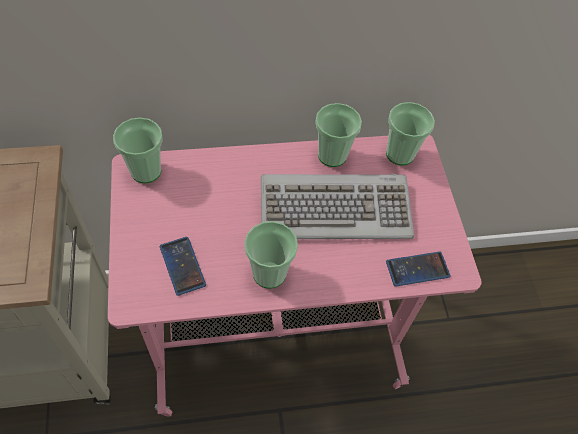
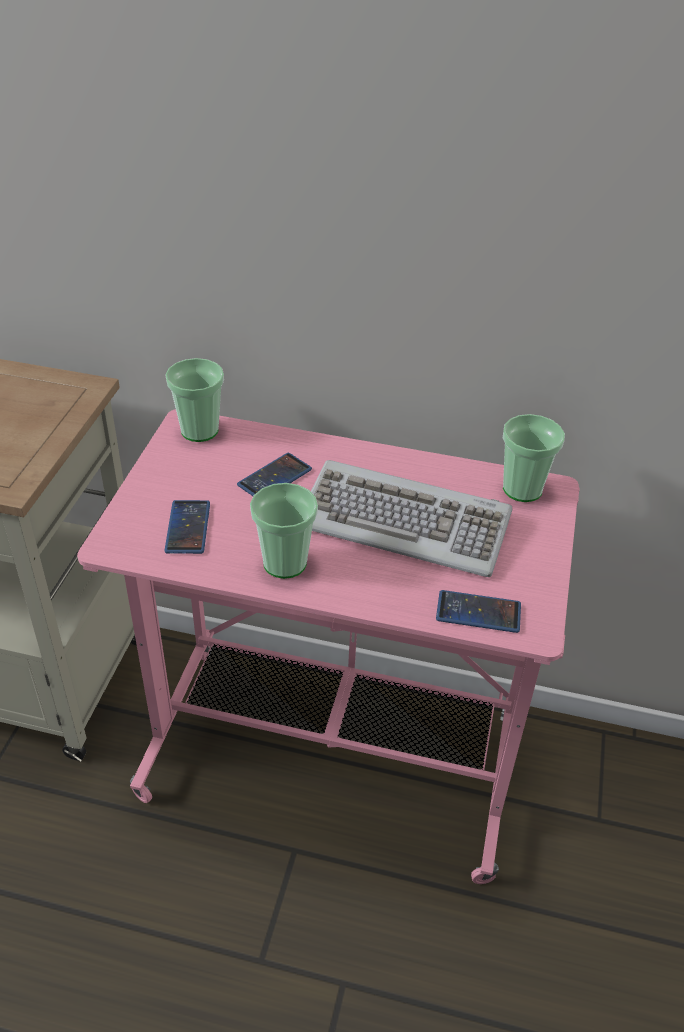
camera: 25 degrees right, 15 degrees down
cup [315,103,362,167] -> none
none -> phone [237,453,312,496]

